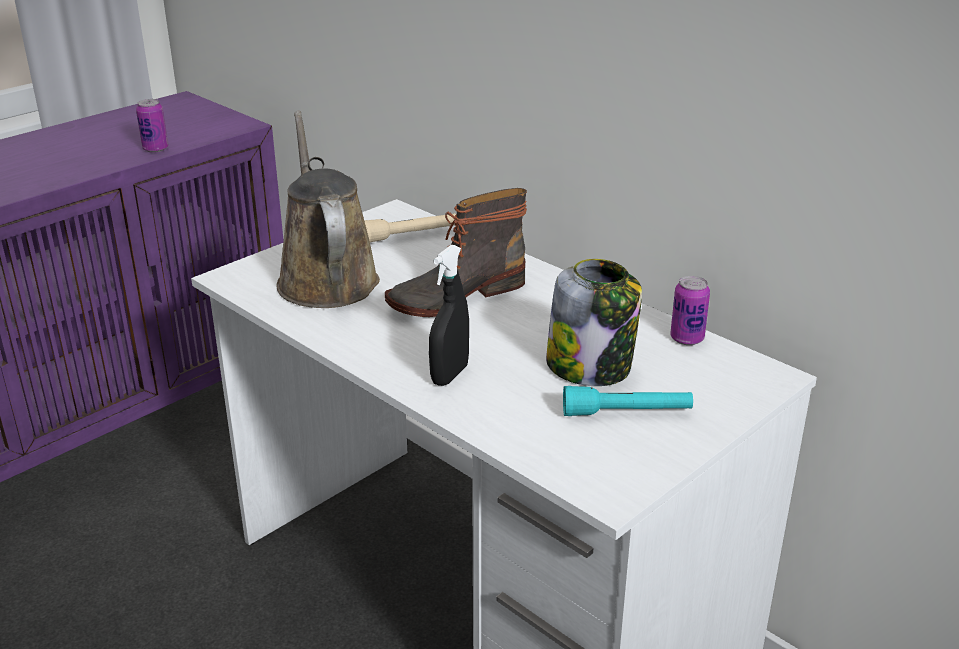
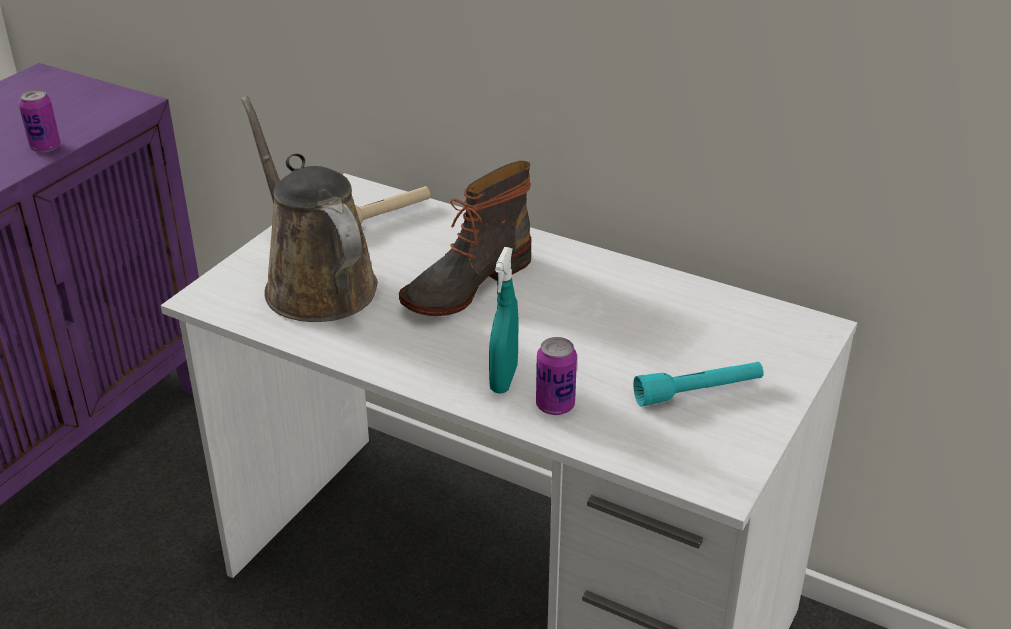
camera: 15 degrees left, 5 degrees up
black spray bottle [429,245,469,386] -> turquoise spray bottle [489,247,518,393]
jar [546,259,642,386] -> none
can [670,276,710,345] -> can moved to [536,337,577,415]

